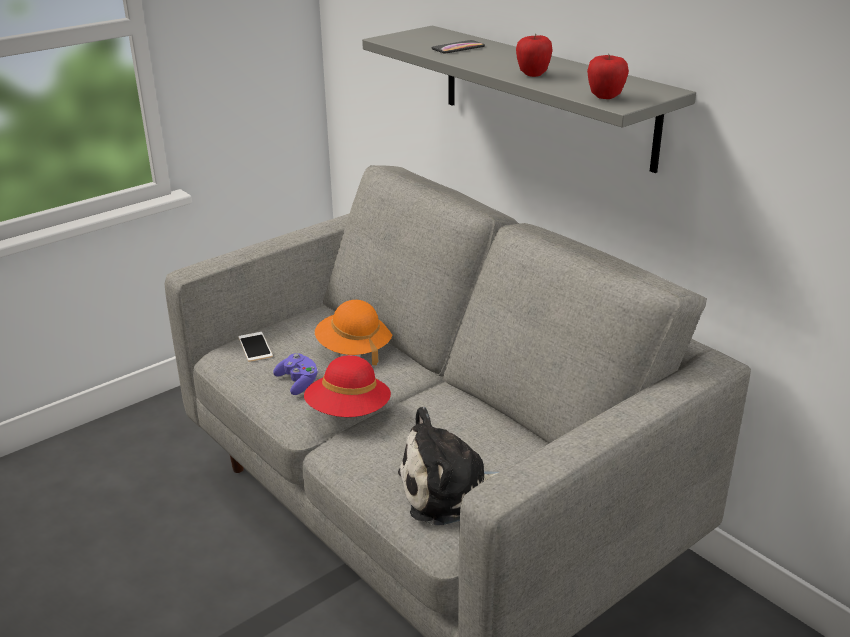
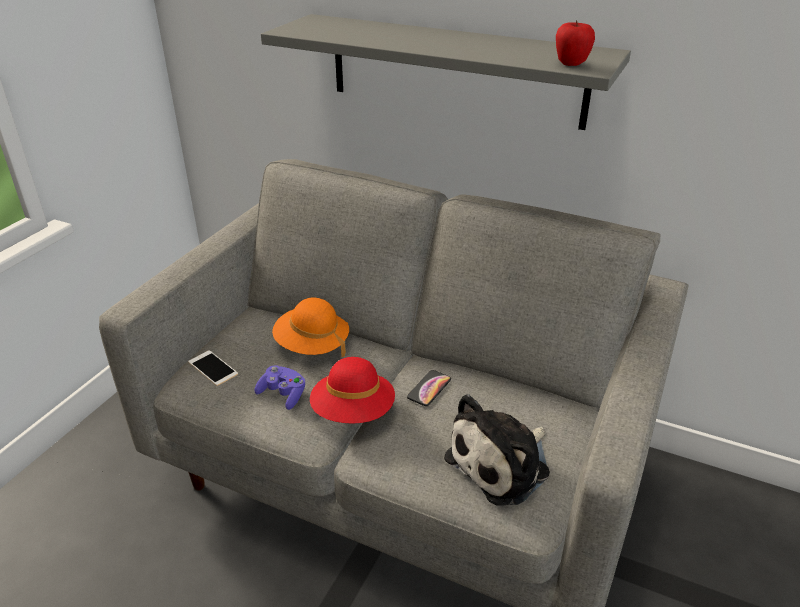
camera: 25 degrees left, 5 degrees up
phone [432,40,485,54] -> phone moved to [407,370,451,406]
apple [516,34,553,77] -> none

